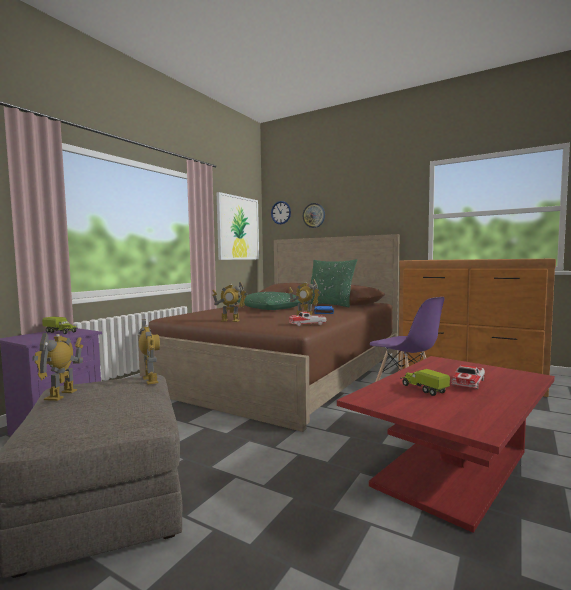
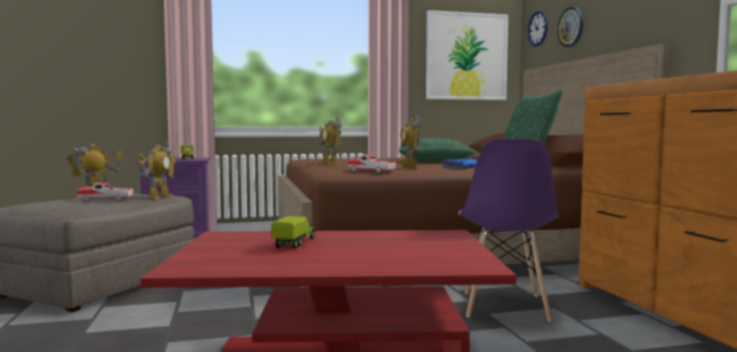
camera: 45 degrees right, 0 degrees up
toy car [451,365,485,389] -> toy car moved to [77,182,134,201]

